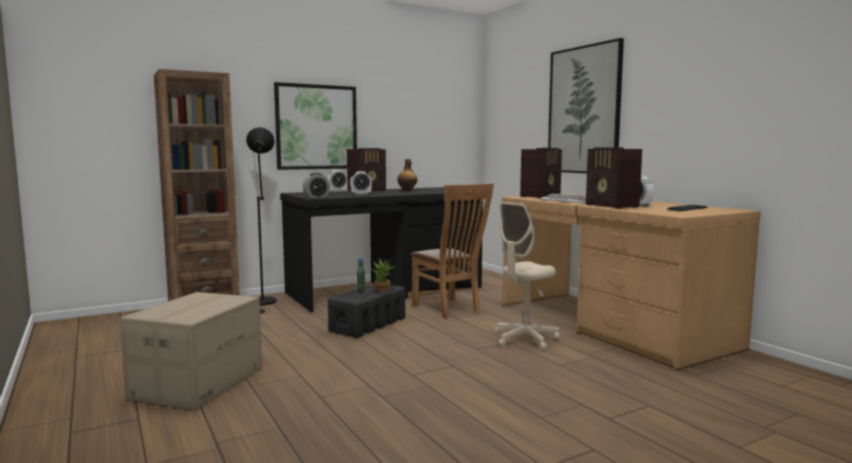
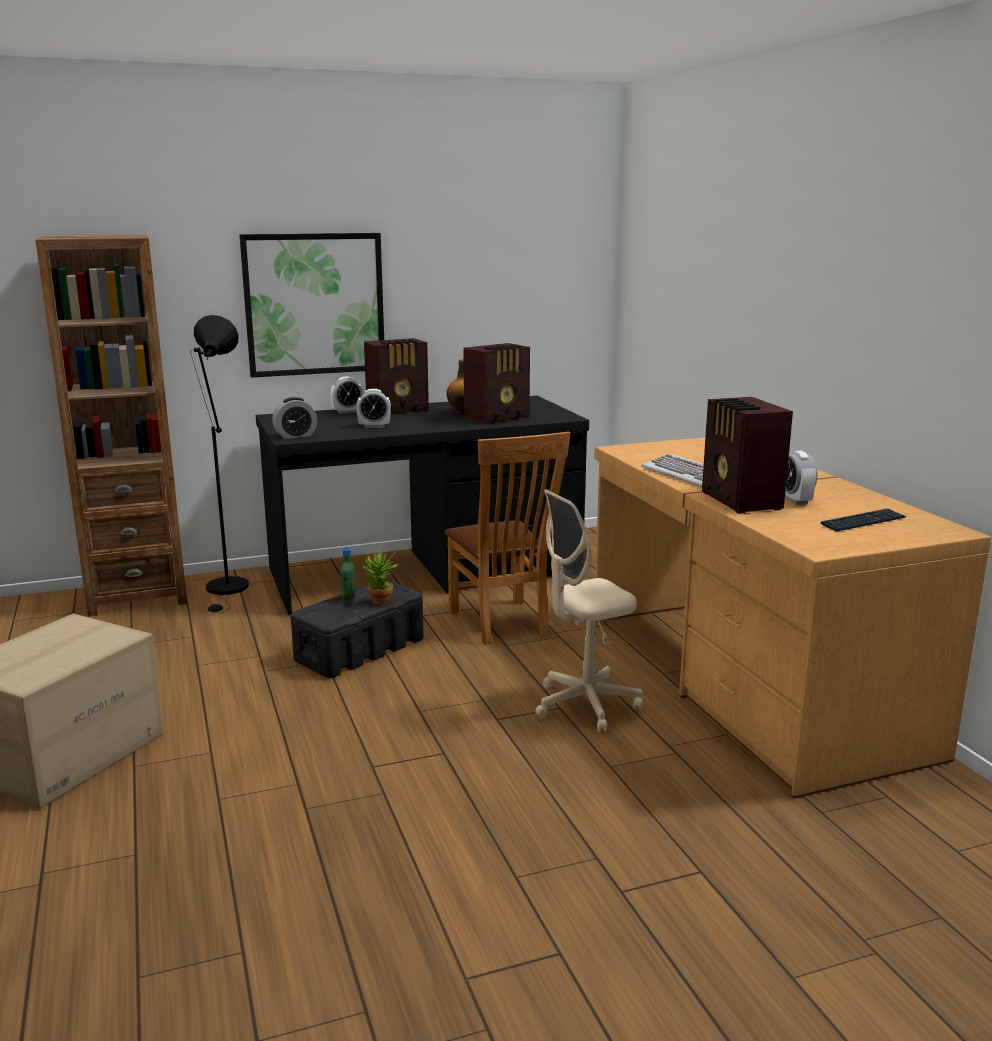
camera: 10 degrees right, 10 degrees up
radio [520,148,562,198] -> radio moved to [464,343,530,424]
picture [548,38,624,173] -> none

